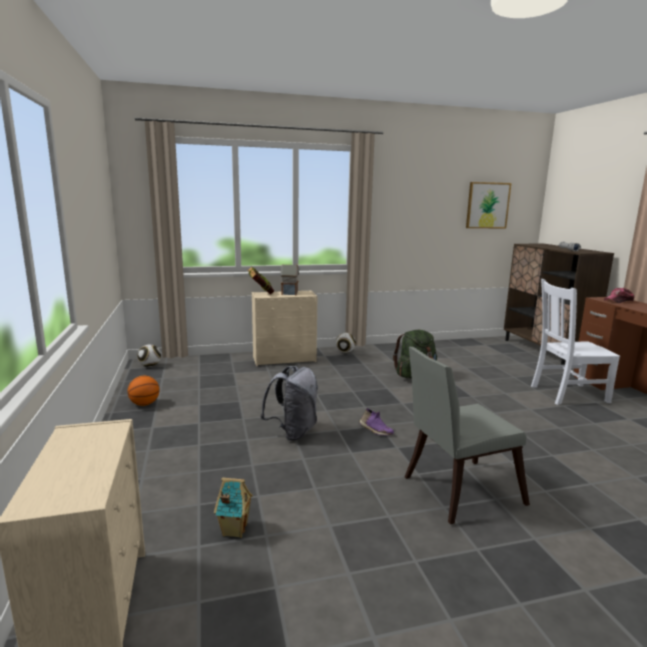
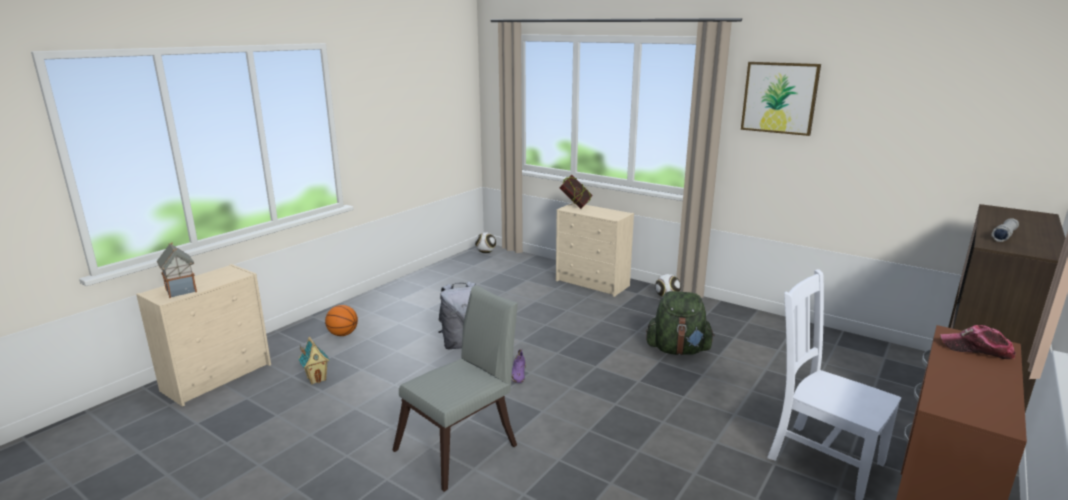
camera: 50 degrees right, 5 degrees up
basketball [128,376,160,406] -> basketball moved to [325,305,358,336]
toy house [281,264,300,295] -> toy house moved to [157,243,197,298]
grey chair [405,347,530,524] -> grey chair turned 105 degrees clockwise [392,285,518,492]
picture [466,182,511,228] -> picture moved to [741,62,821,136]

